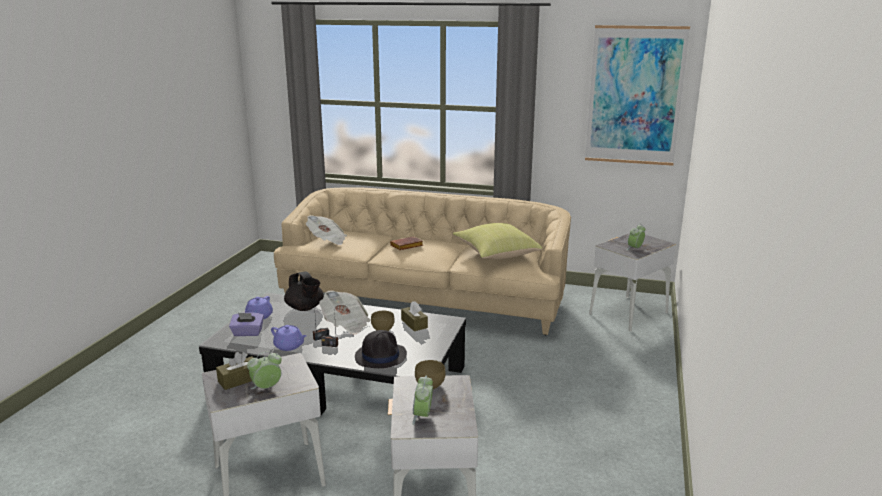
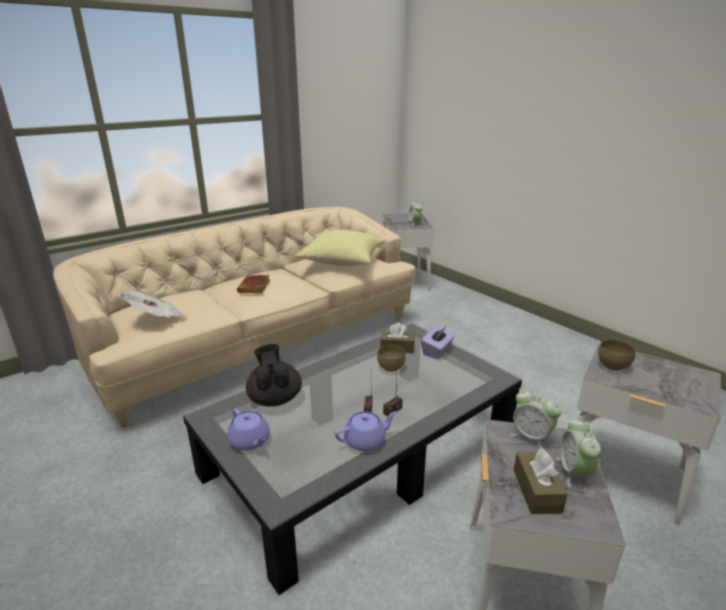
camera: 55 degrees left, 5 degrees up
purple tissue box [229,312,264,336] -> purple tissue box moved to [421,326,455,359]
black teapot [284,271,324,311] -> black teapot turned 105 degrees counterclockwise [246,344,302,407]
newspaper [319,290,371,334] -> none
black hat [355,330,407,368] -> none
alarm clock [412,376,433,425] -> alarm clock moved to [510,389,562,451]
picture [585,25,690,166] -> none

